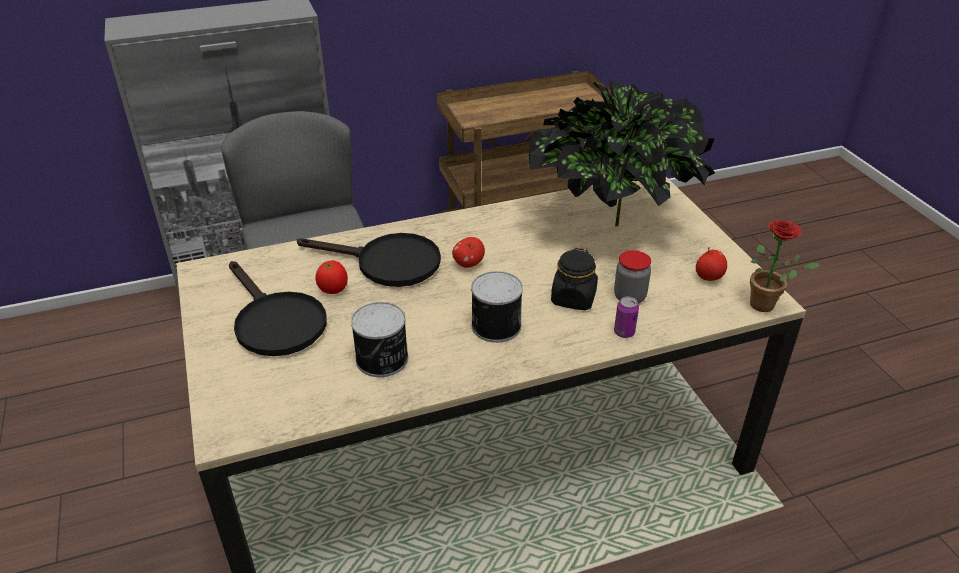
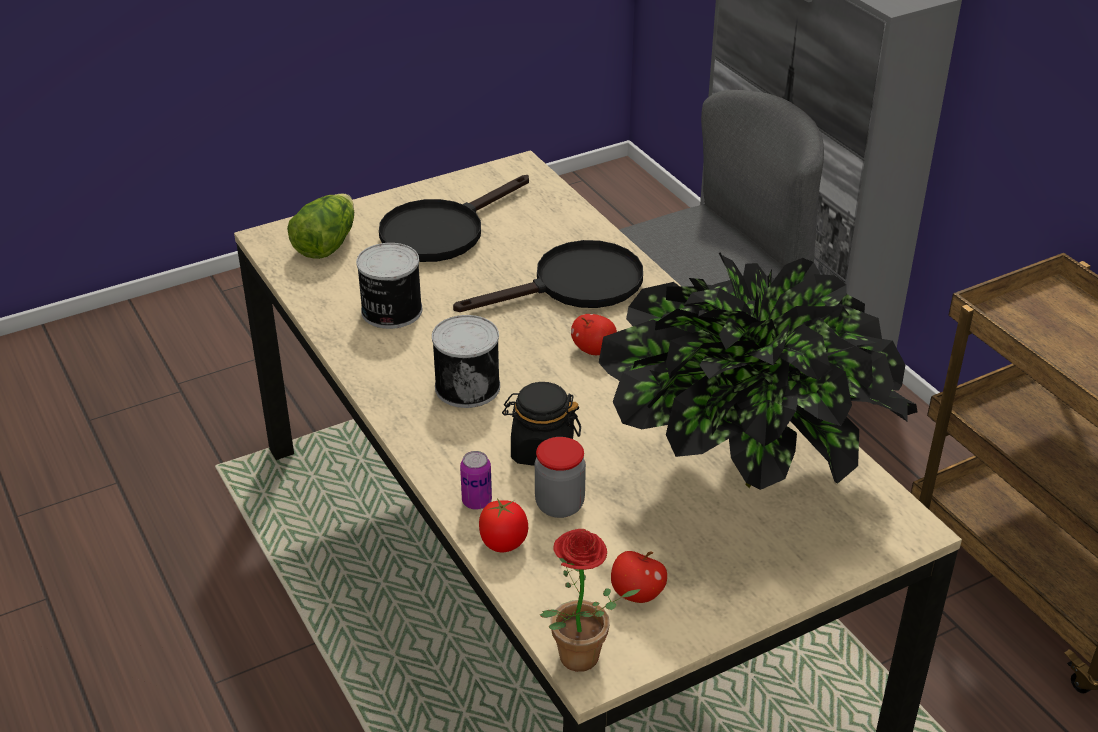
camera: 80 degrees right, 0 degrees up
black frying pan [297,233,441,287] -> black frying pan turned 120 degrees counterclockwise [453,240,643,312]
tomato [315,260,348,294] -> tomato moved to [479,498,528,552]
none -> lettuce [287,194,354,259]

